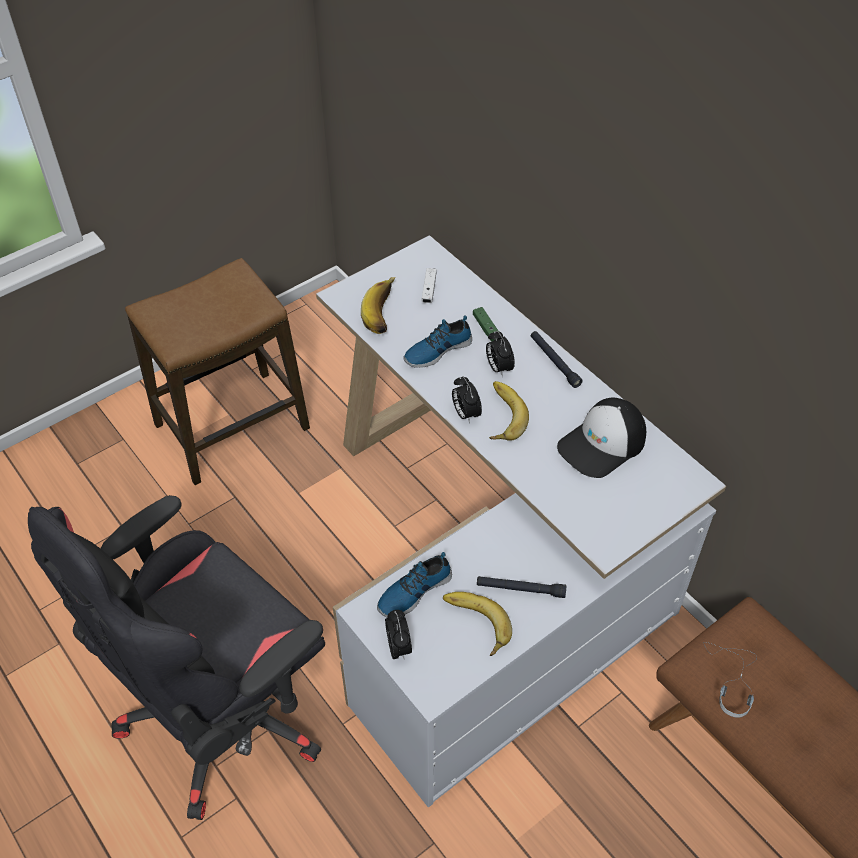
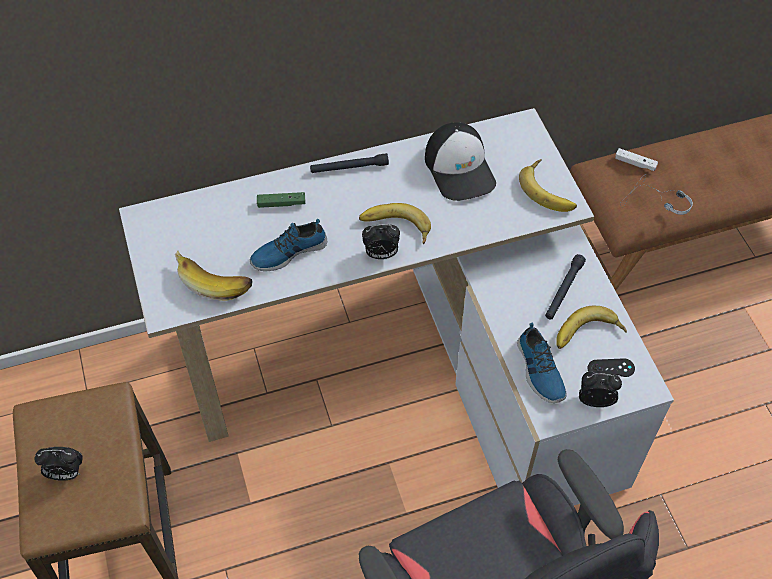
camera: 70 degrees left, 5 degrees up
shoe [404,315,472,368] -> shoe turned 75 degrees clockwise [250,219,327,271]
white game controller [421,268,437,303] -> white game controller moved to [615,148,658,171]
alarm clock [486,331,515,377] -> alarm clock moved to [34,447,83,481]
none -> banana [519,159,577,212]
none -> black game controller [587,358,635,377]

